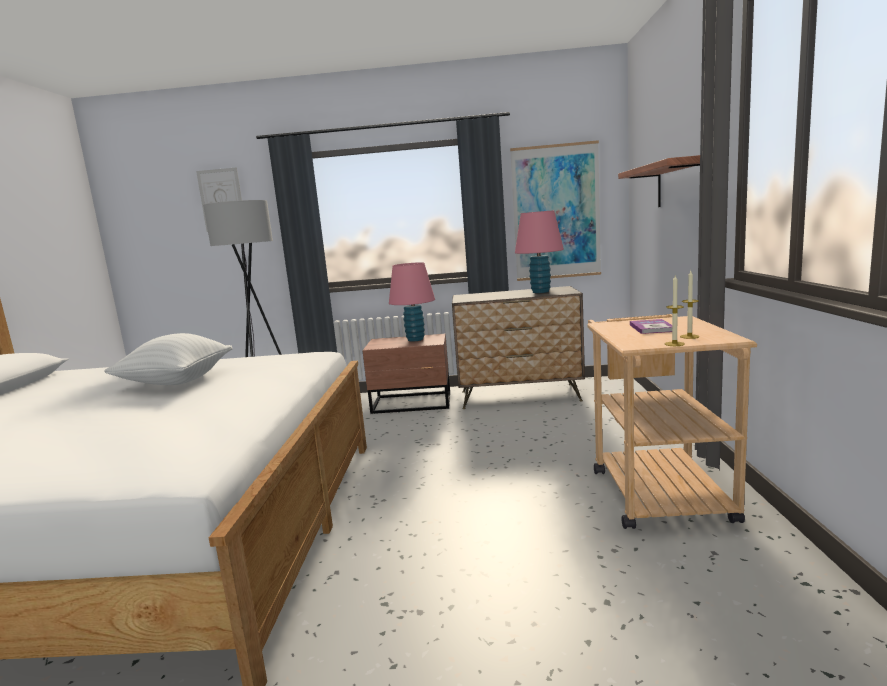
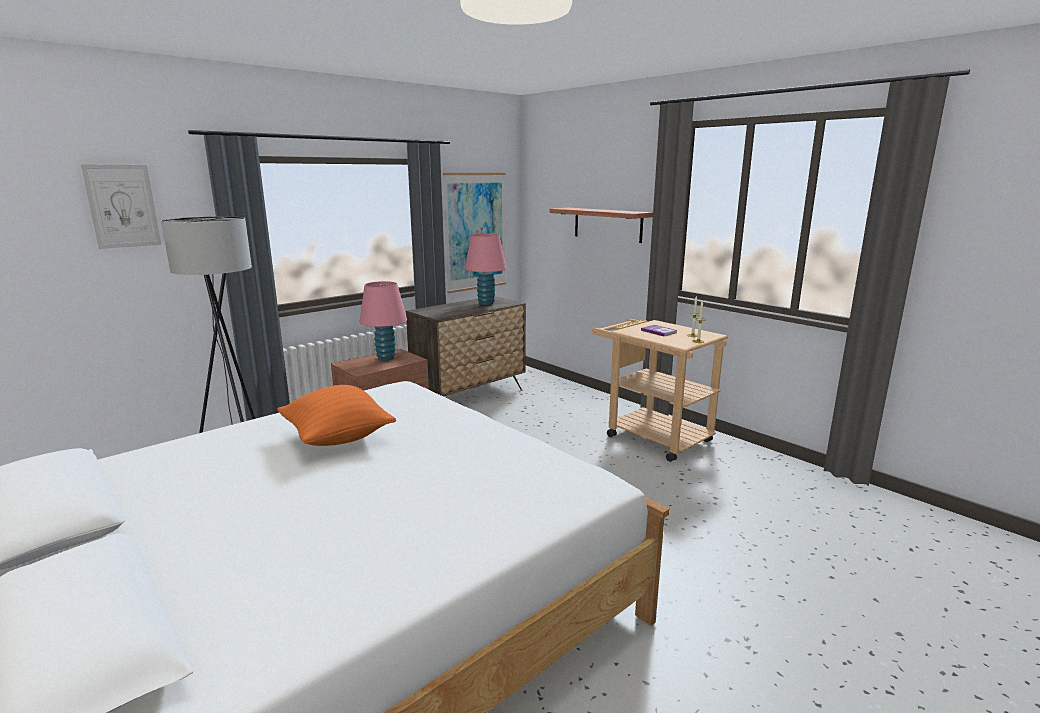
camera: 45 degrees left, 5 degrees up
white pillow [104,333,233,385] -> orange pillow [278,385,396,446]

